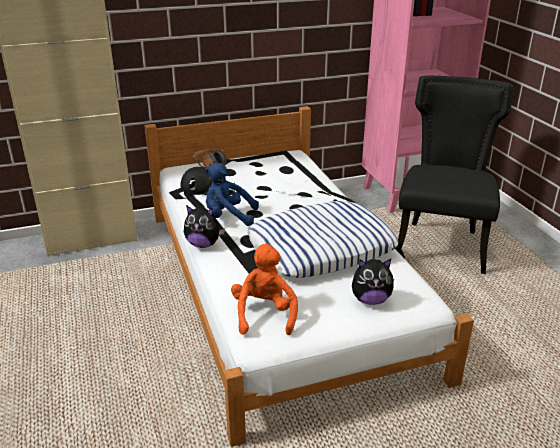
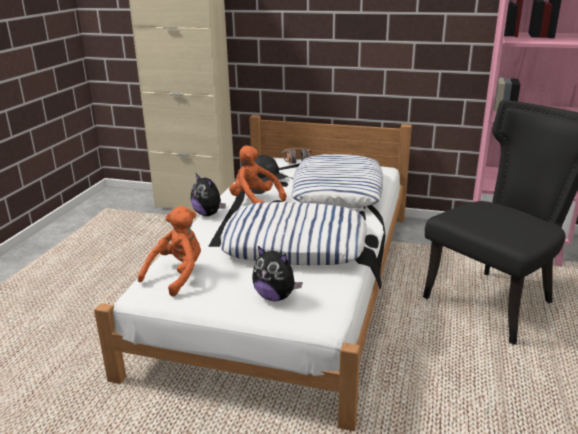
camera: 35 degrees right, 5 degrees down
blue plush toy [205,163,259,226] -> orange plush toy [229,145,286,204]
none -> pillow [291,154,383,208]

